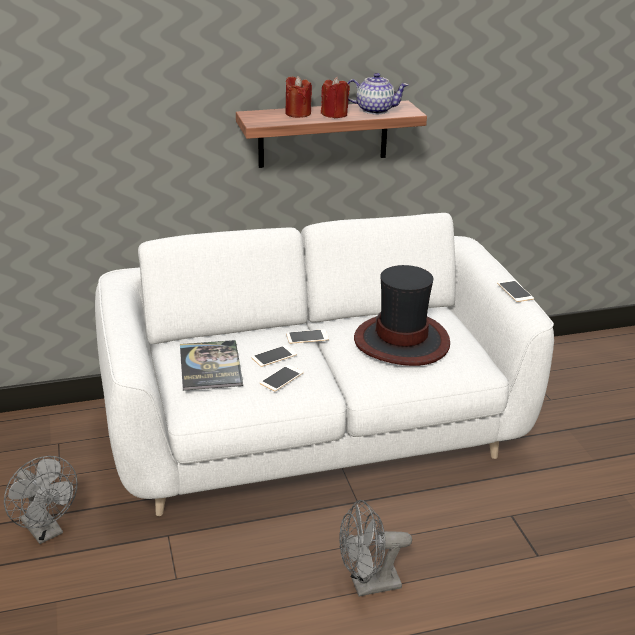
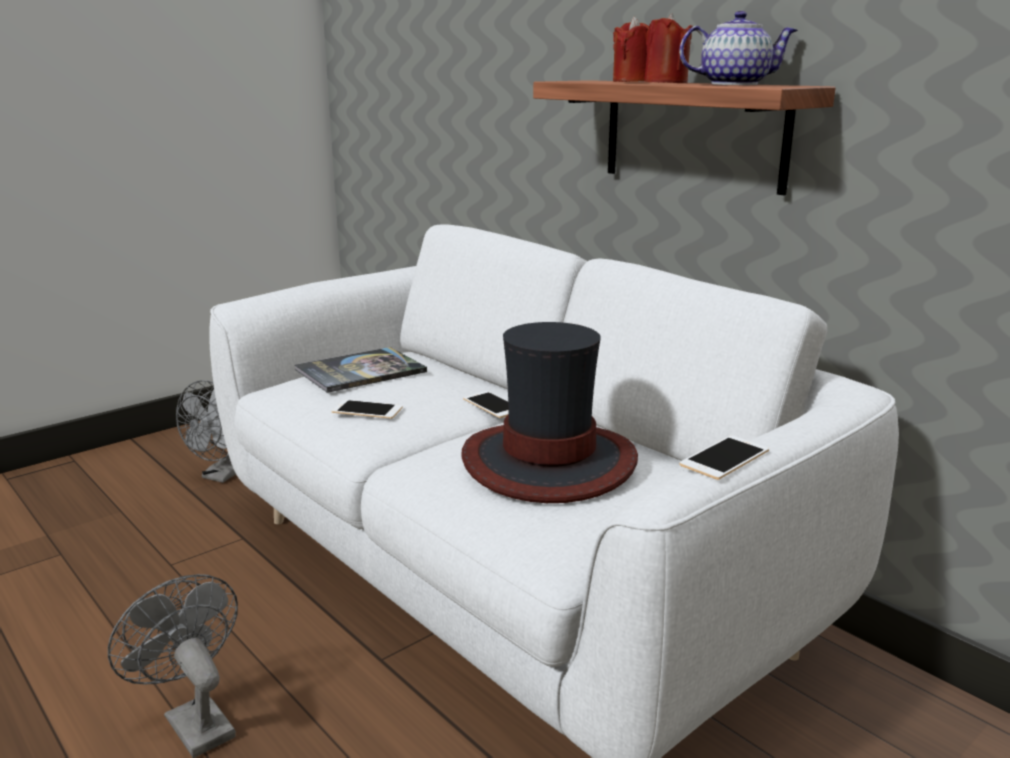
camera: 65 degrees right, 10 degrees down
phone [251,345,297,367] -> none
teapot [347,73,408,115] -> teapot turned 75 degrees counterclockwise [679,11,798,85]

